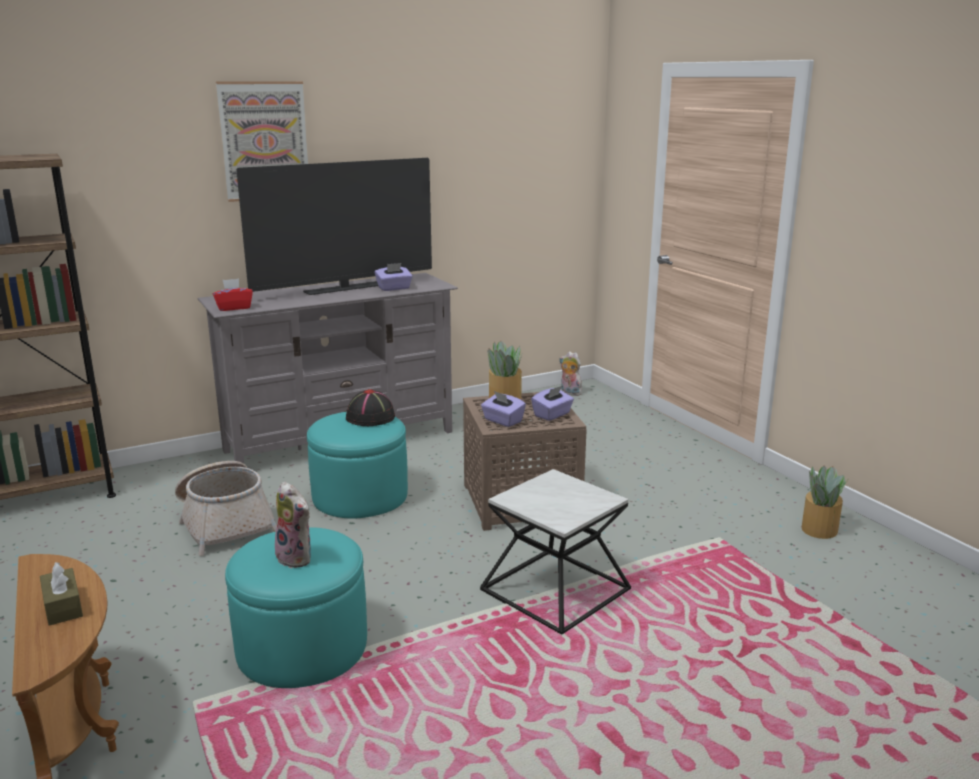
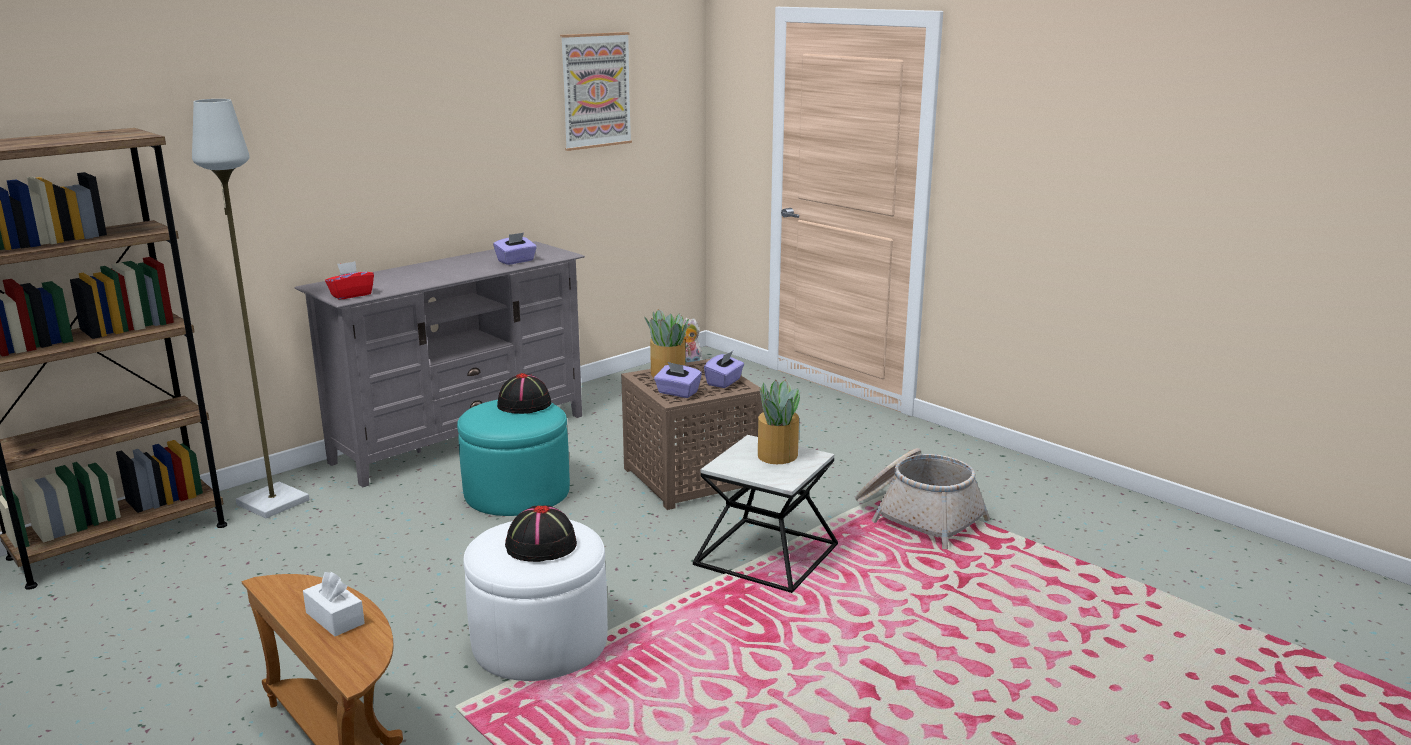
camera: 15 degrees left, 0 degrees up
brown tissue box [40,562,83,626] -> white tissue box [303,572,365,636]
basket [175,461,277,556] -> basket moved to [855,448,990,549]
picture [216,81,308,202] -> picture moved to [560,32,632,151]
turquoise ottoman [225,527,367,688] -> white ottoman [463,520,608,681]
television [236,158,432,295] -> none
plush toy [275,481,311,568] -> black hat [505,505,577,562]
potted plant [802,466,848,539] -> potted plant moved to [758,380,800,464]
none -> grey floor lamp [192,99,310,518]

